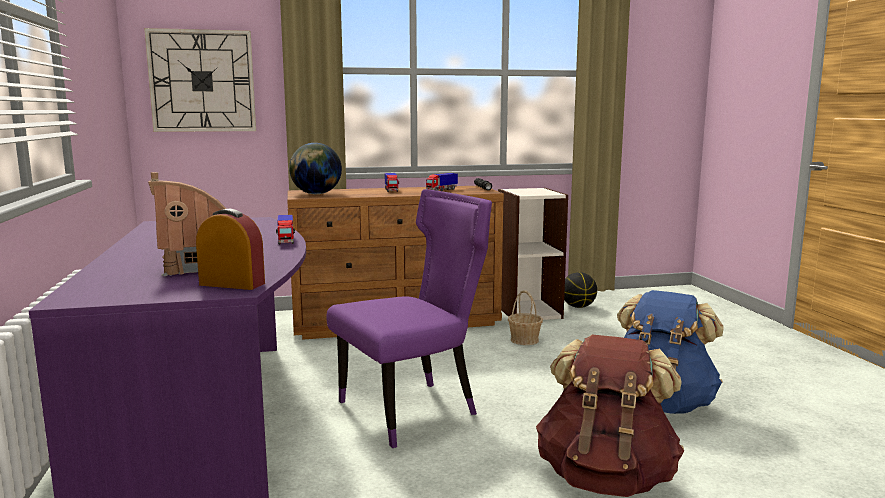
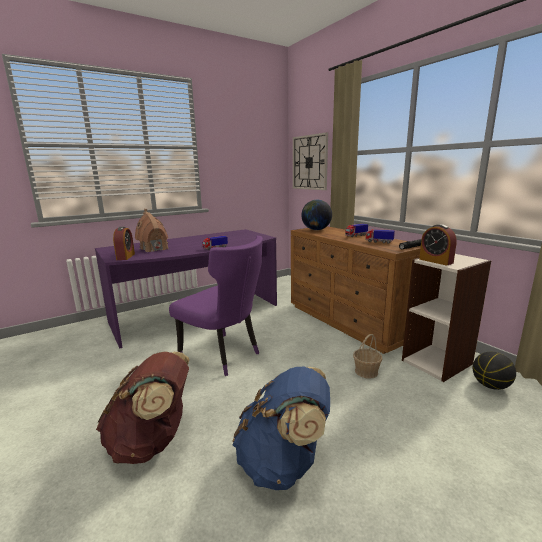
camera: 70 degrees right, 5 degrees up
none -> alarm clock [419,224,457,265]

